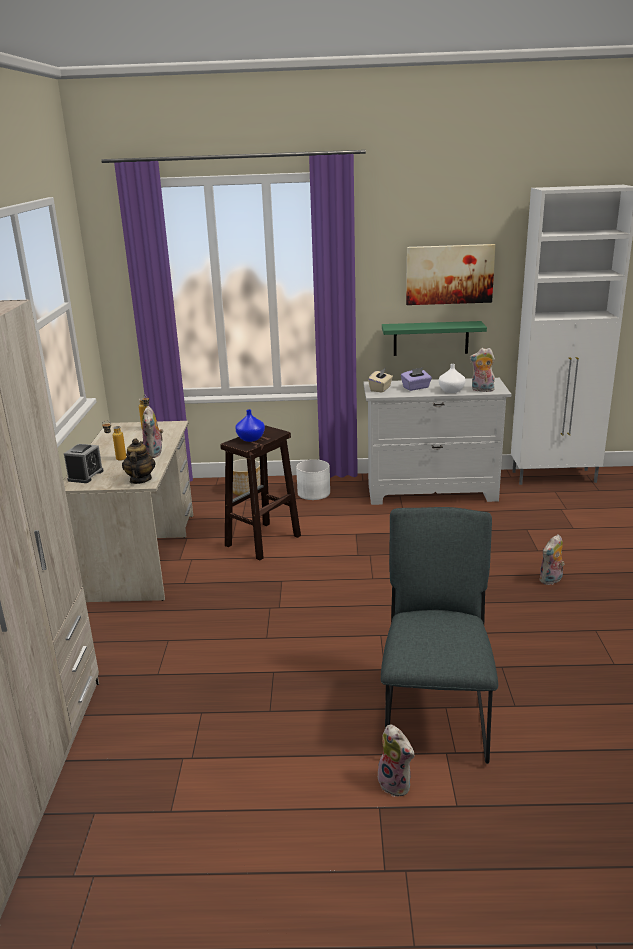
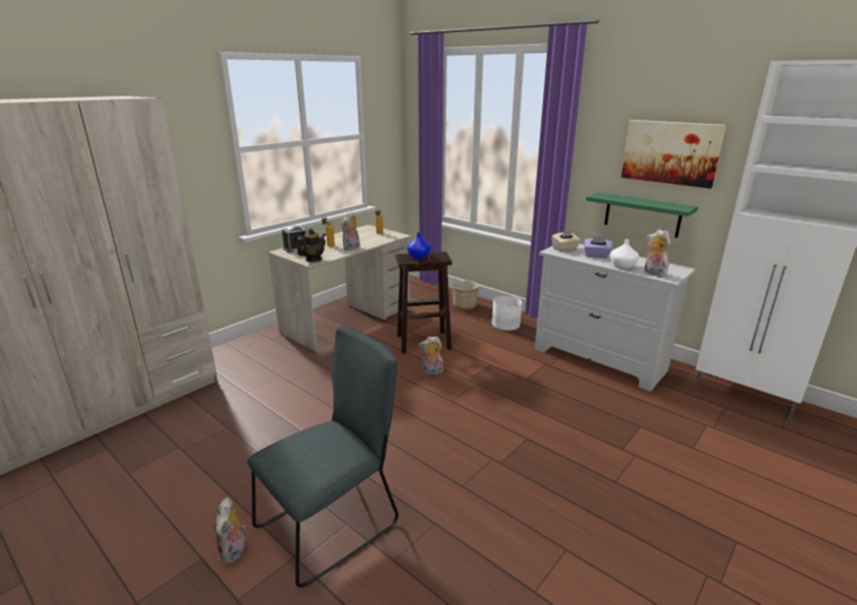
camera: 40 degrees right, 0 degrees up
plush toy [539,535,564,585] -> plush toy moved to [419,336,443,375]

